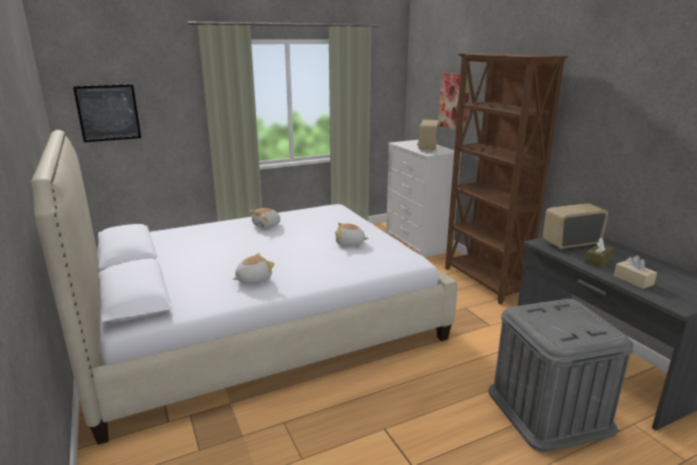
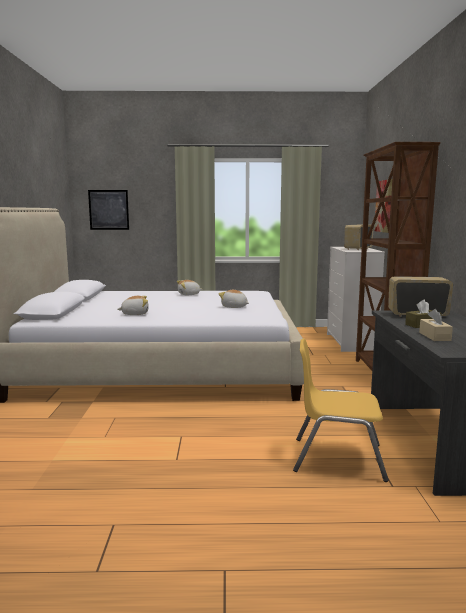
camera: 25 degrees right, 10 degrees down
grey storage box [488,299,634,452] -> yellow chair [293,338,389,482]

